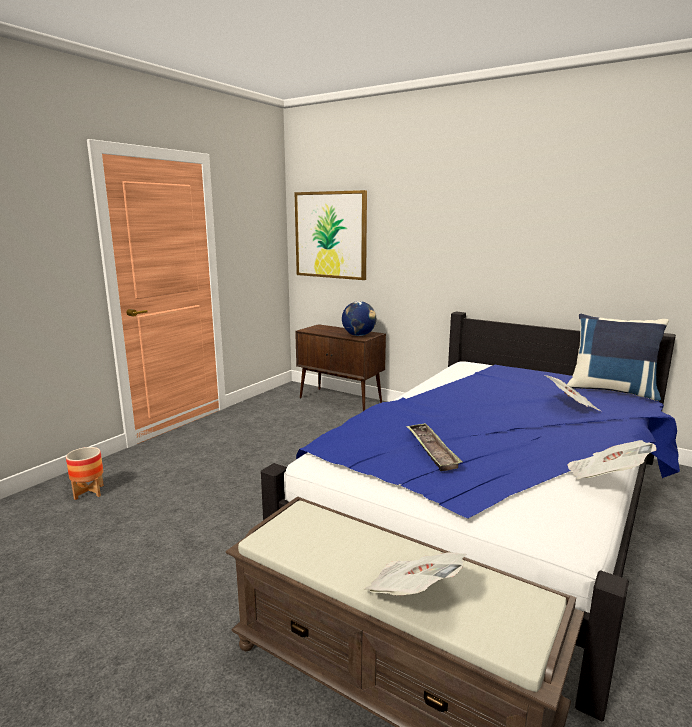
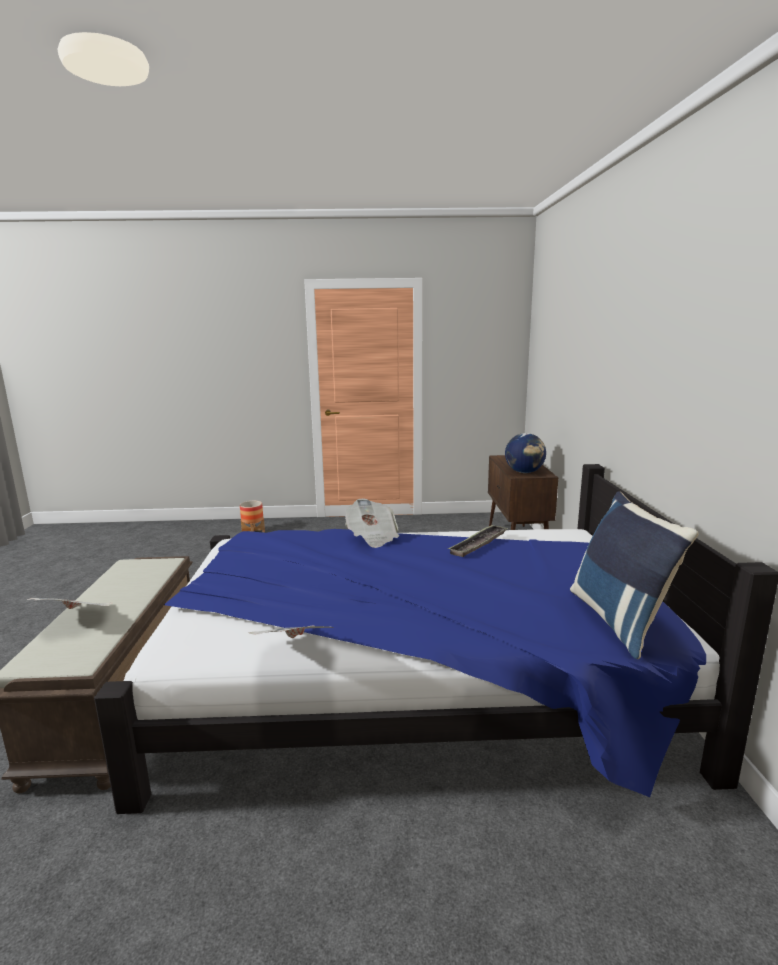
camera: 55 degrees right, 0 degrees up
picture [294,190,367,280] -> none
tray [406,423,463,471] -> tray moved to [448,525,508,557]
newspaper [545,375,601,411] -> newspaper moved to [345,499,399,548]

